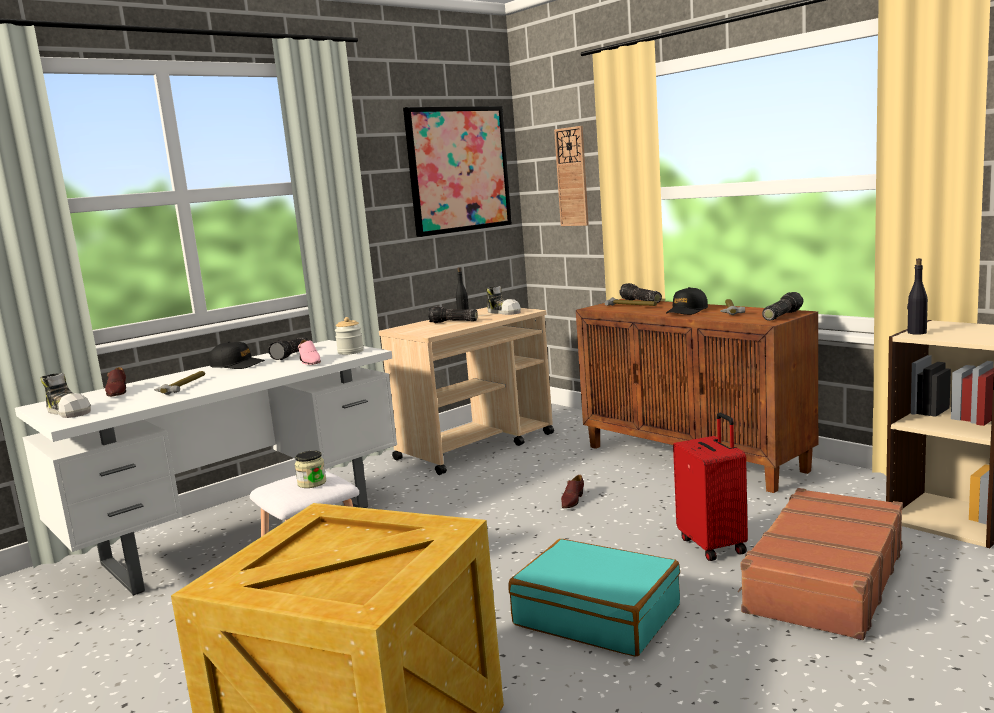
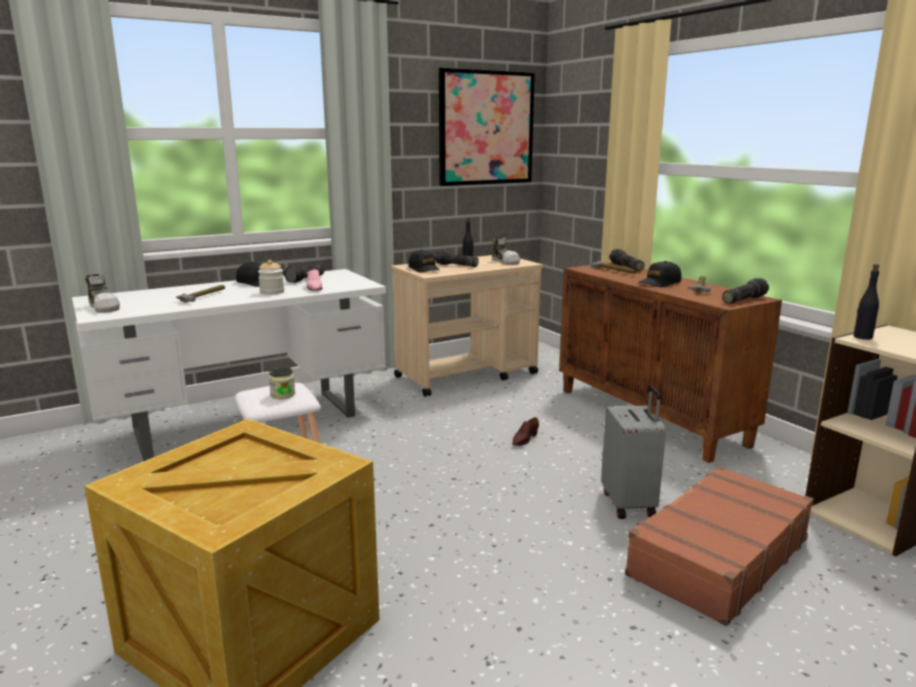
camera: 10 degrees right, 5 degrees up
brown shoe [105,367,126,397] -> none
jar [335,317,364,355] -> jar moved to [258,260,284,295]
turquoise suitcase [509,539,680,657] -> none
wall clock [554,126,589,226] -> none
red suitcase [673,413,748,561] -> grey suitcase [601,386,666,519]
none -> black cap [408,250,440,272]

